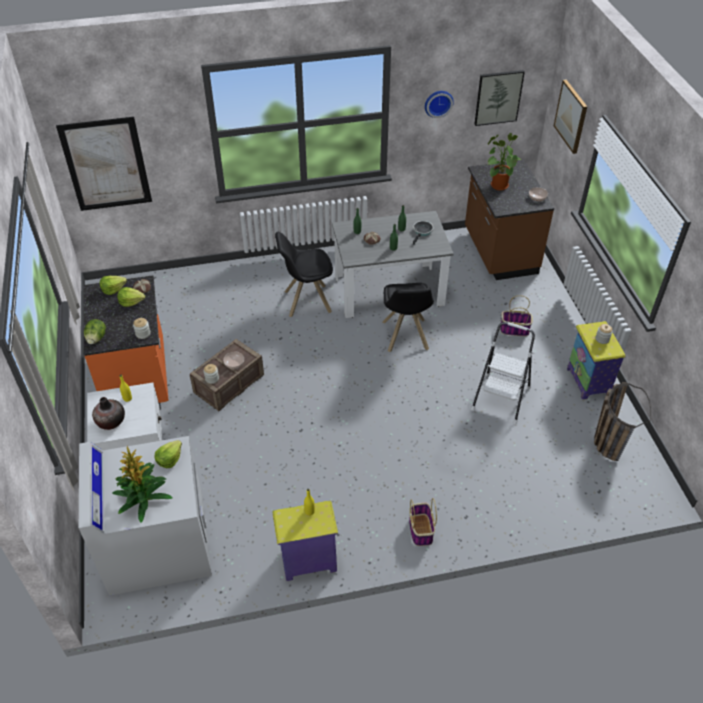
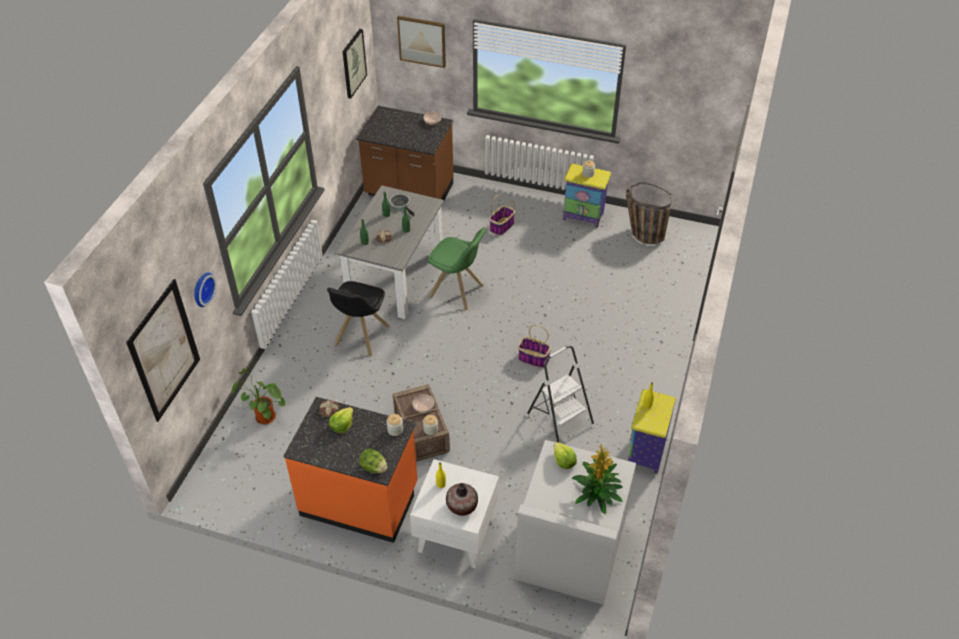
camera: 60 degrees left, 0 degrees up
lettuce [99,276,127,295] -> none
black chair [383,283,434,352] -> green chair [428,228,486,310]
basket [409,498,437,546] -> basket moved to [518,325,551,368]
wall clock [425,91,454,118] -> wall clock moved to [194,272,217,307]
white step ladder [471,322,535,425] -> white step ladder moved to [525,346,596,442]
potted plant [487,133,522,191] -> potted plant moved to [231,366,285,424]

